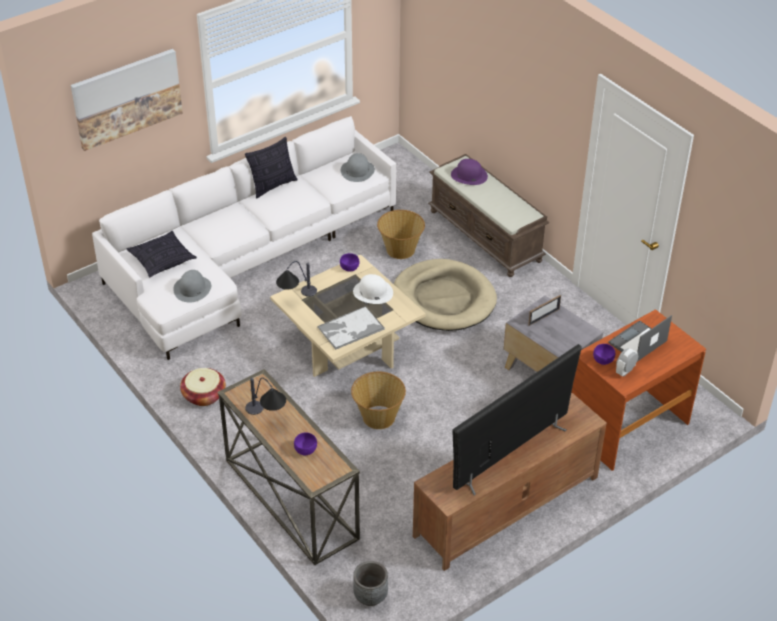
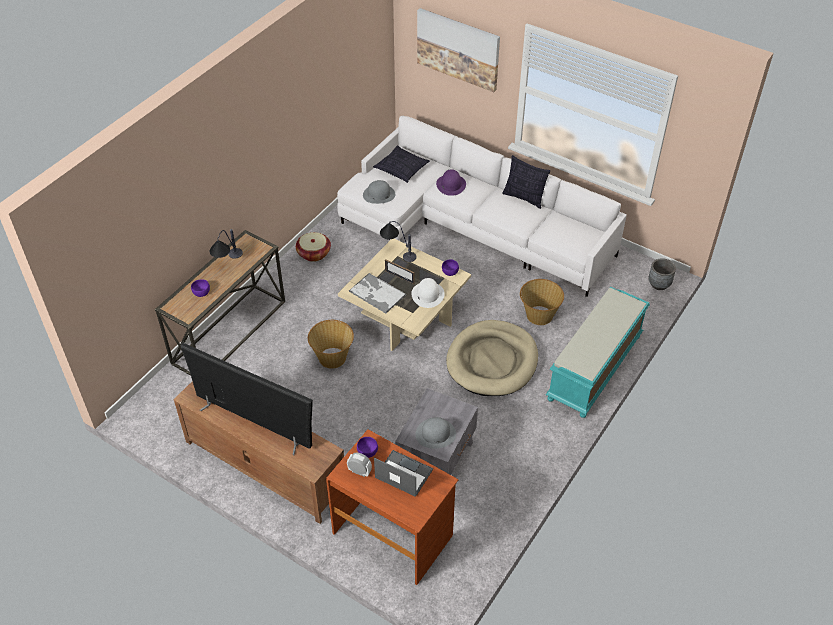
camera: 70 degrees right, 5 degrees up
grey hat [341,153,375,182] -> grey hat moved to [416,417,456,449]
grey planter [353,561,388,606] -> grey planter moved to [648,258,676,290]
brown bench [428,154,549,277] -> turquoise bench [546,287,650,418]
purple hat [451,159,488,185] -> purple hat moved to [436,169,466,196]
picture frame [528,295,561,326] -> picture frame moved to [385,259,414,284]

